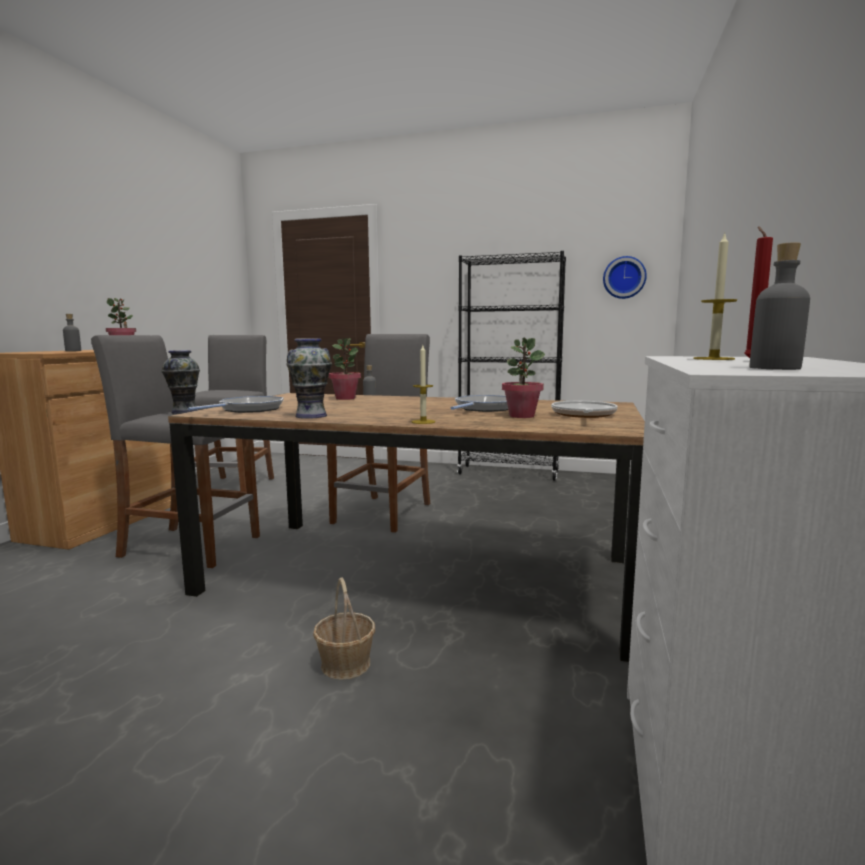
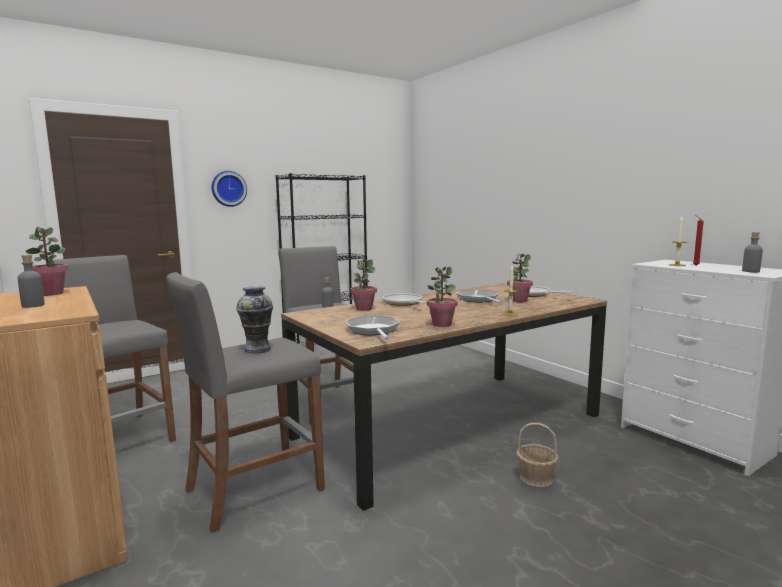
camera: 50 degrees left, 0 degrees up
vase [286,338,332,419] -> potted plant [427,267,458,327]
wall clock [603,256,647,299] -> wall clock moved to [212,171,247,207]
none -> frying pan [382,293,427,306]

